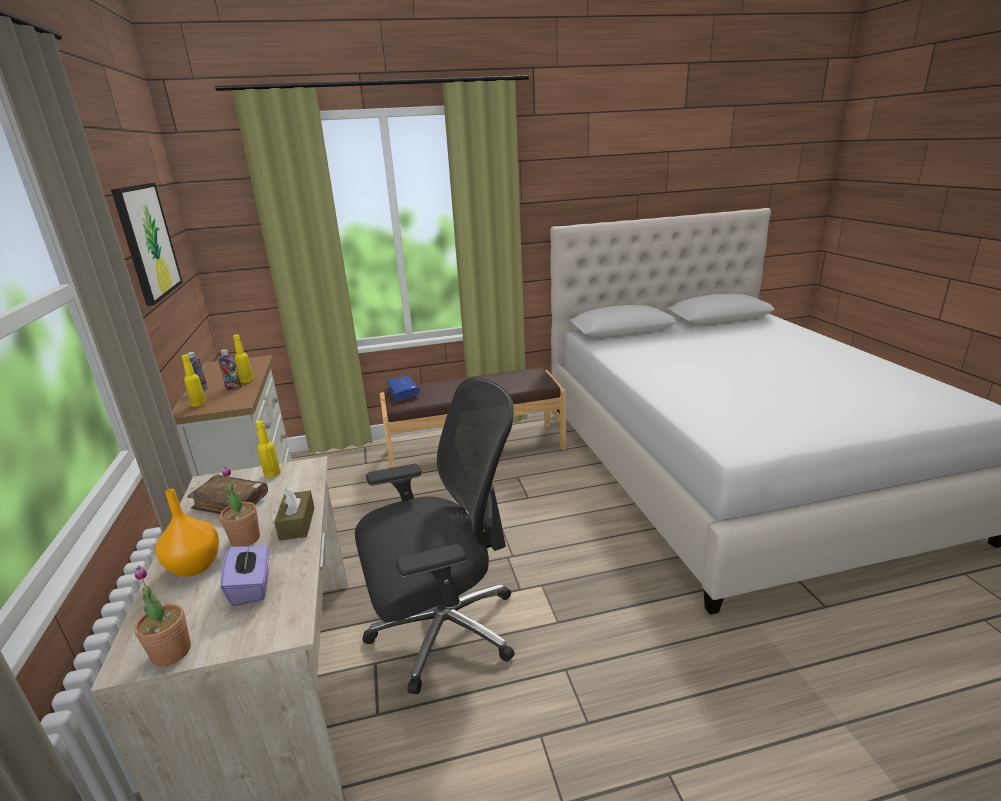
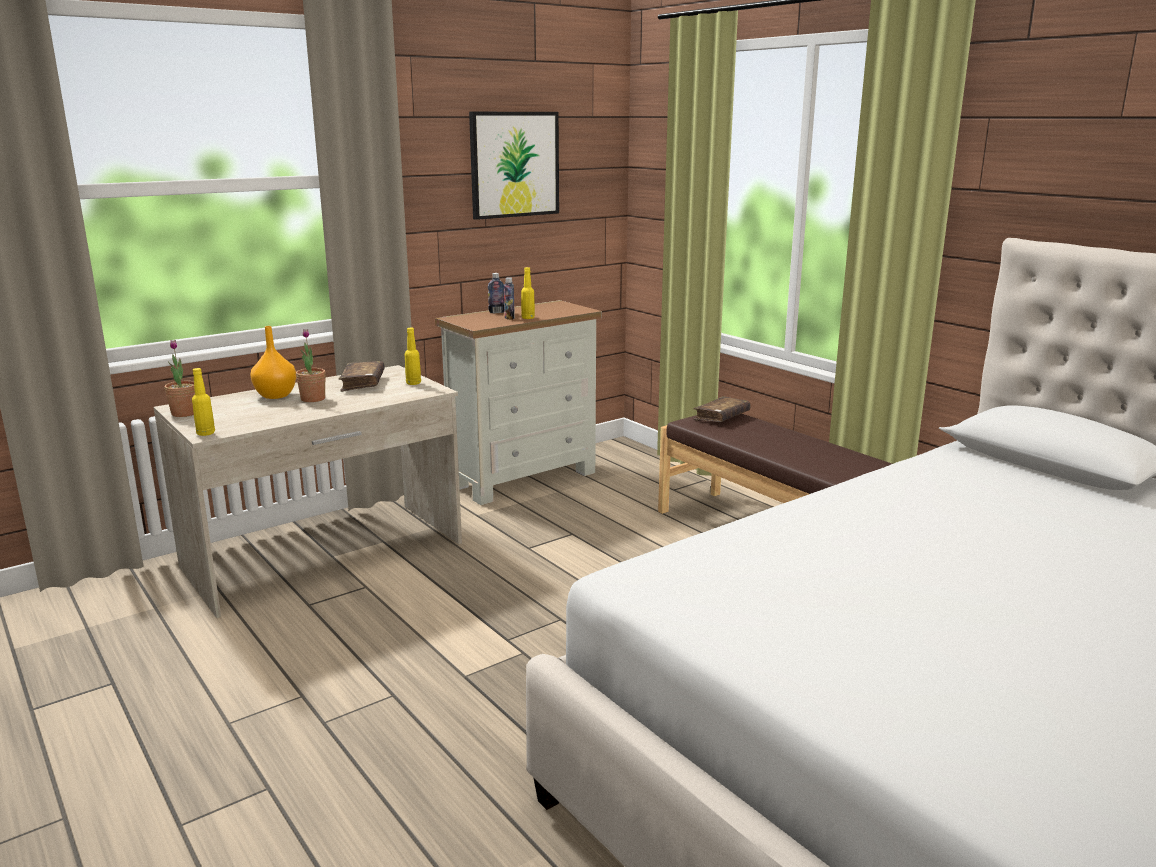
camera: 65 degrees right, 5 degrees down
yellow bottle [181,354,206,407] -> yellow bottle moved to [192,368,215,436]
purple tissue box [221,540,269,607] -> none
brown tissue box [274,487,314,541] -> none
office chair [355,378,515,694] -> none
blue book [386,375,420,402] -> brown book [693,396,751,422]

